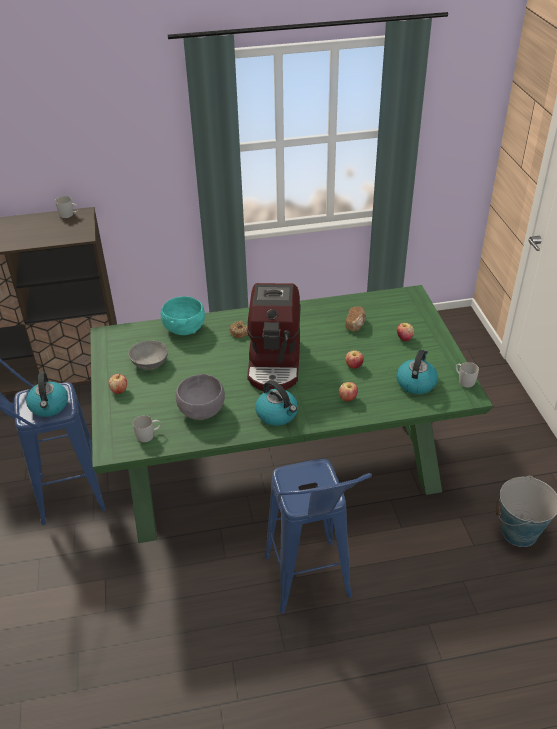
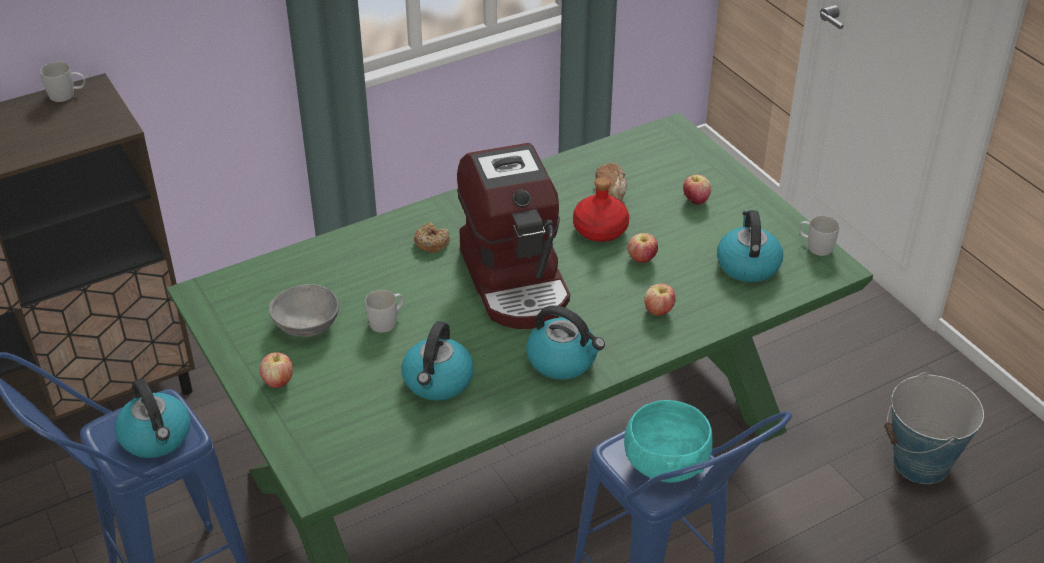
camera: 20 degrees left, 0 degrees up
white mug [133,415,161,442] -> white mug moved to [365,290,403,333]
turquoise bowl [161,296,205,335] -> turquoise bowl moved to [624,400,713,483]
grey bowl [176,374,225,420] -> kettle [401,321,474,400]
none -> red bottle [573,177,629,242]

